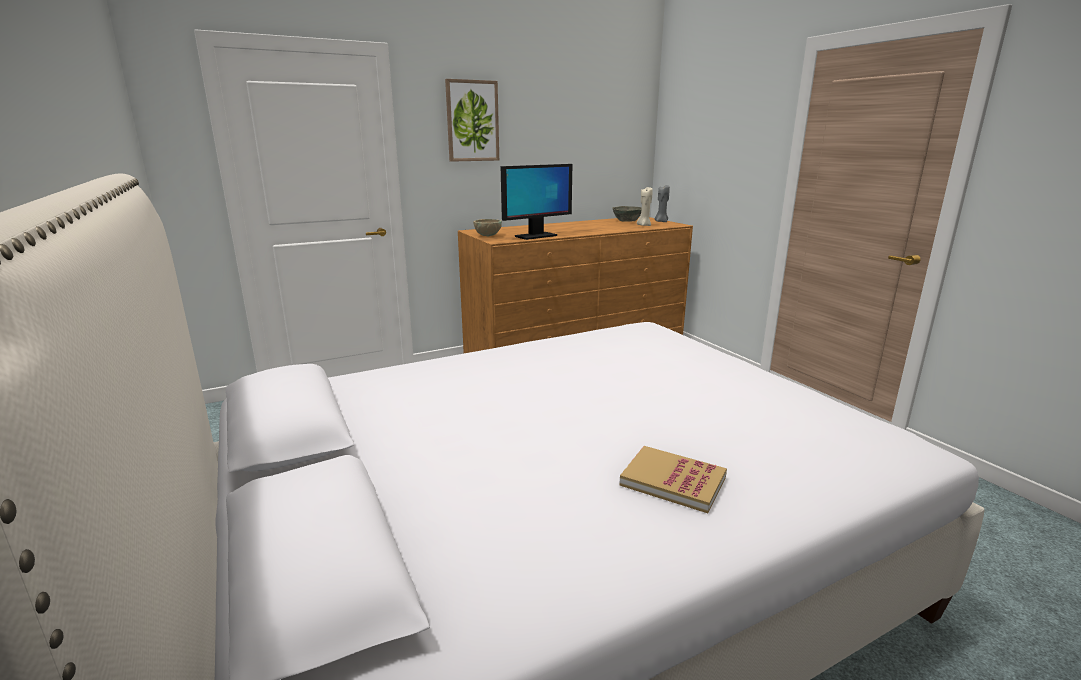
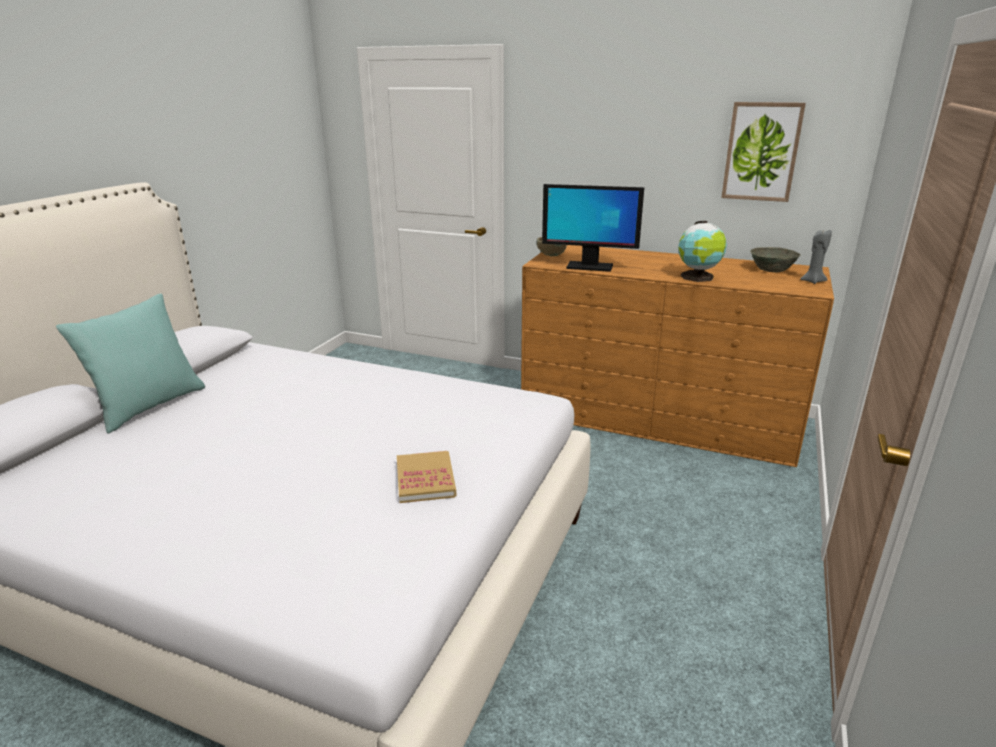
camera: 50 degrees right, 5 degrees up
picture [445,79,499,162] -> picture moved to [721,102,806,202]
book [619,446,727,513] -> book moved to [397,451,456,503]
beige candle [637,187,653,226] -> none
none -> turquoise pillow [56,293,205,433]
none -> globe [678,221,727,282]

